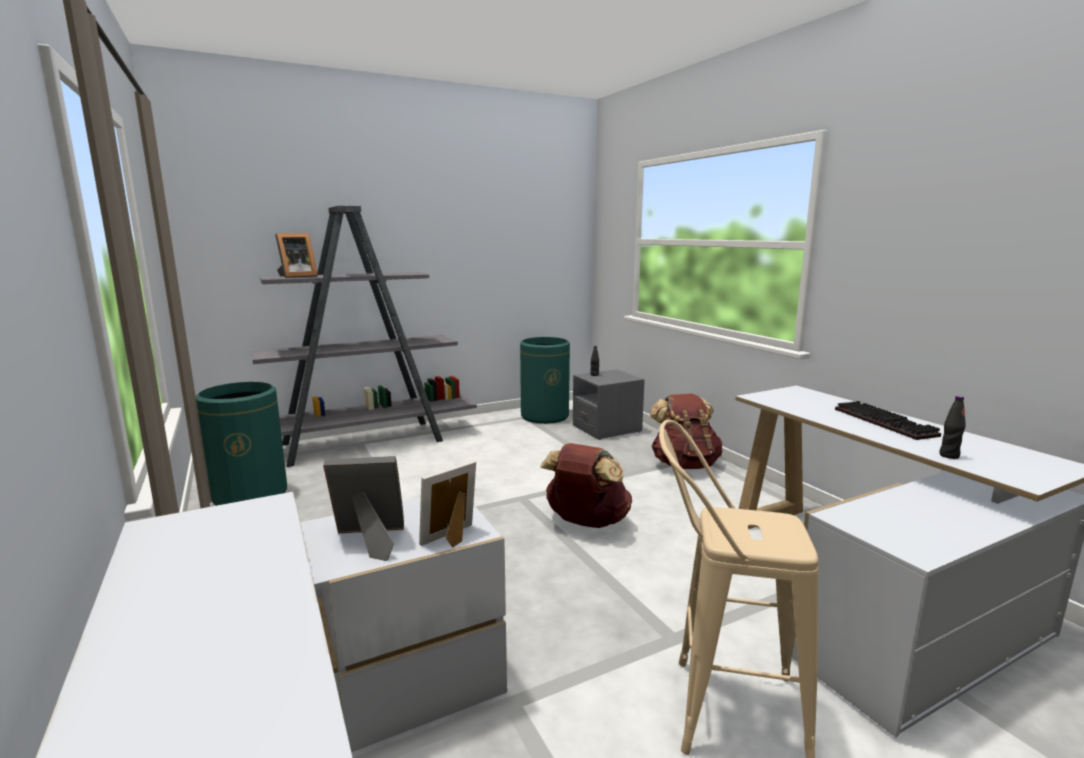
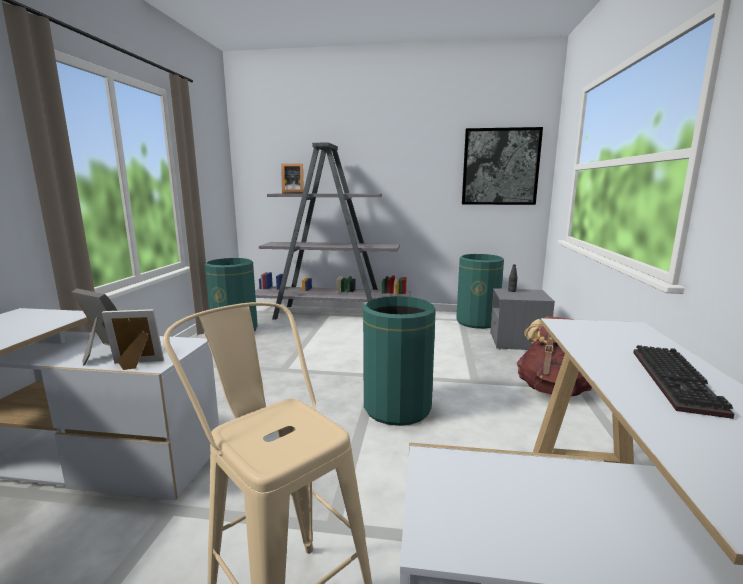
camera: 35 degrees right, 0 degrees up
brown backpack [540,443,632,528] -> green trash can [363,296,436,426]
black bottle [940,396,966,459] -> none
none -> picture [462,127,543,205]

